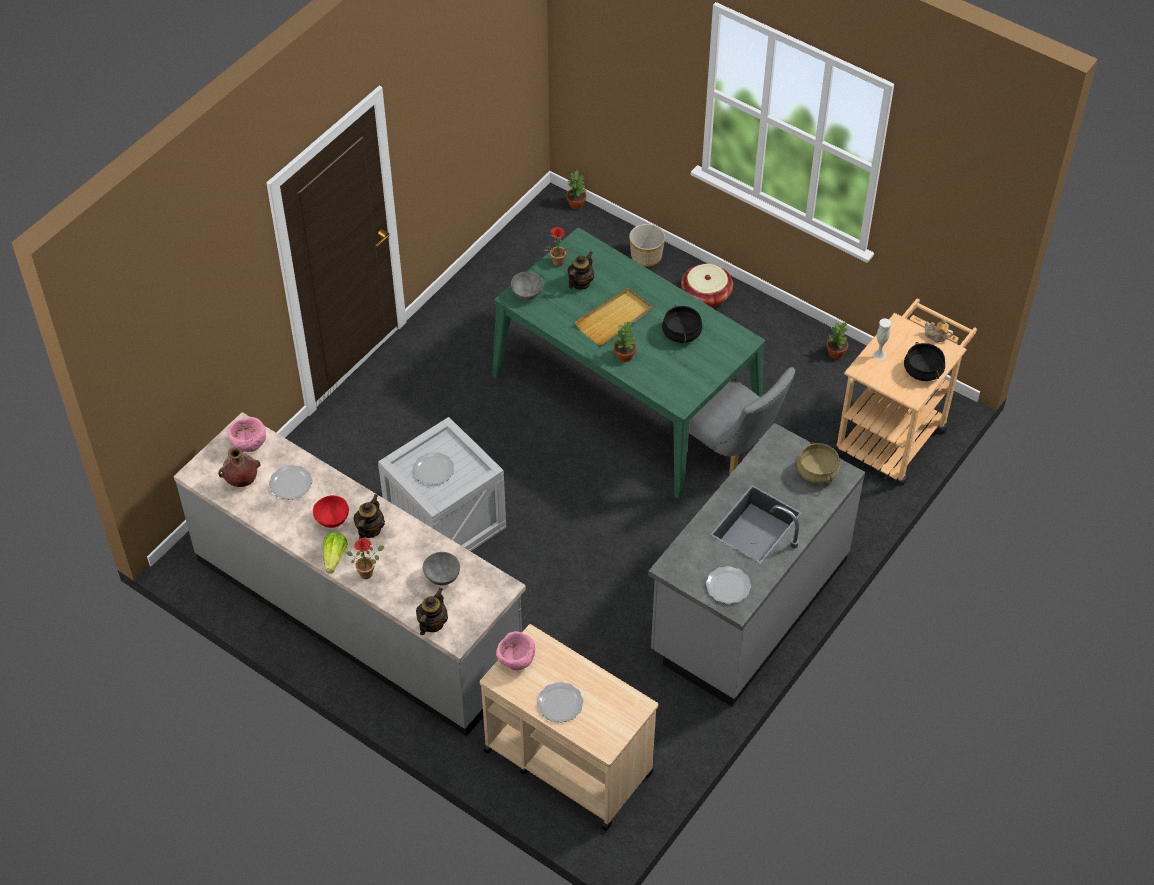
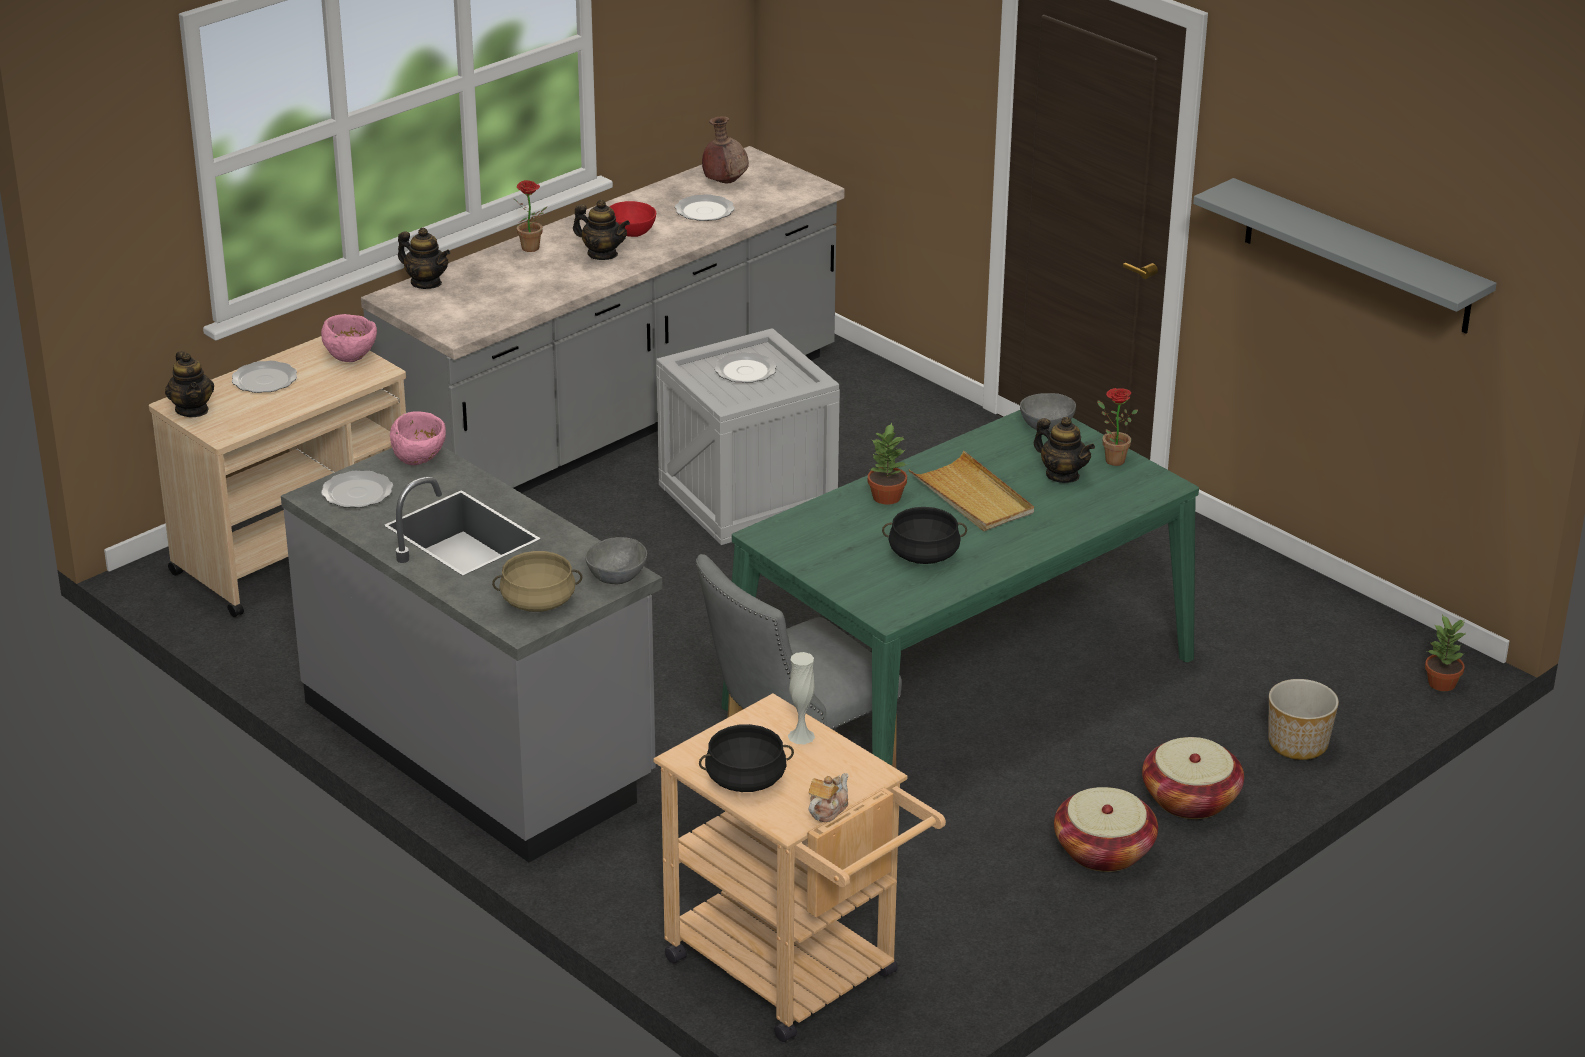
camera: 100 degrees right, 20 degrees down
pink bowl [228,417,266,452] -> pink bowl moved to [390,412,446,465]
lettuce [324,532,348,573] -> none
grey bowl [422,552,460,586] -> grey bowl moved to [585,537,647,584]
potted plant [827,322,848,359] -> none
none -> teapot [165,351,214,417]
none -> basket [1054,787,1158,872]
none -> grey shelf [1193,178,1497,333]

